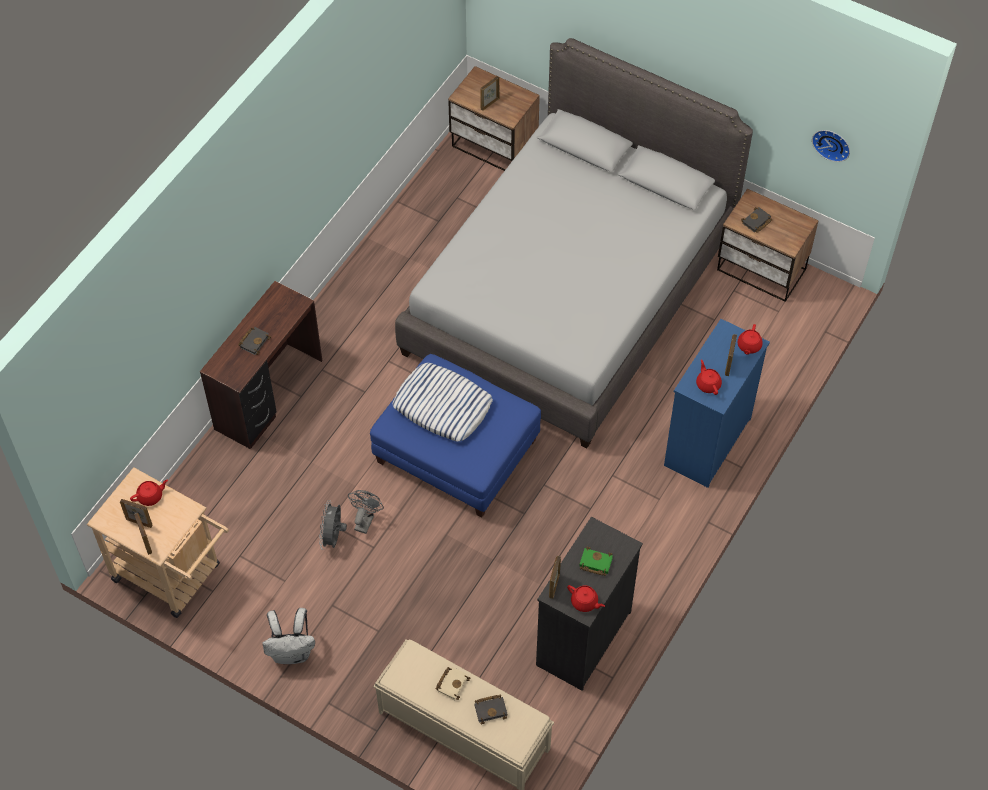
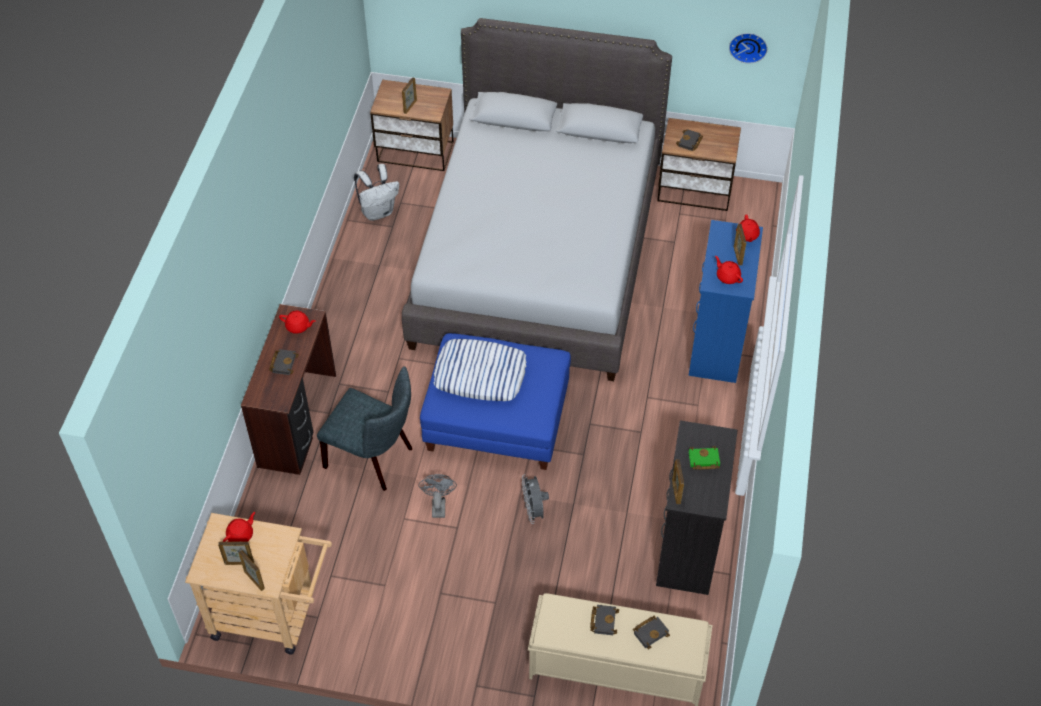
camera: 20 degrees left, 5 degrees down
white backpack [263,608,315,664] -> white backpack moved to [354,164,399,221]
grey fan [319,500,347,550] -> grey fan moved to [522,475,549,524]
beige book [435,667,471,700] -> black book [590,605,619,635]
red teapot [567,585,605,612] -> red teapot moved to [279,310,315,334]
none -> grey chair [317,366,412,491]

